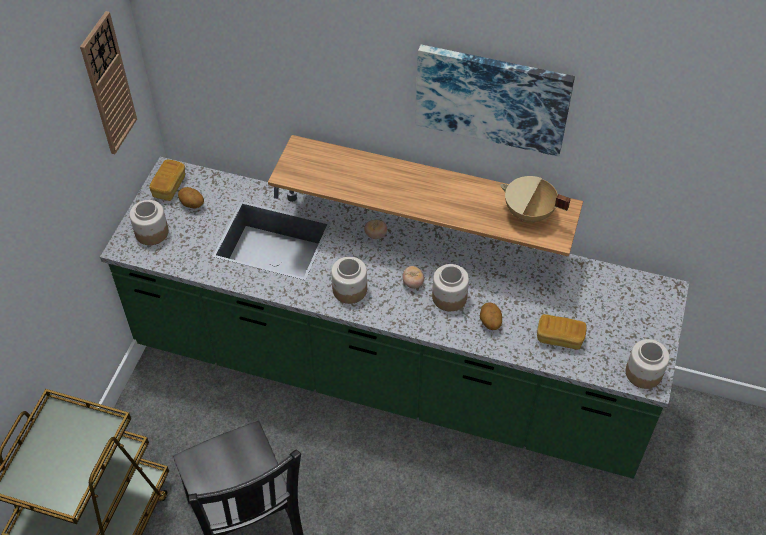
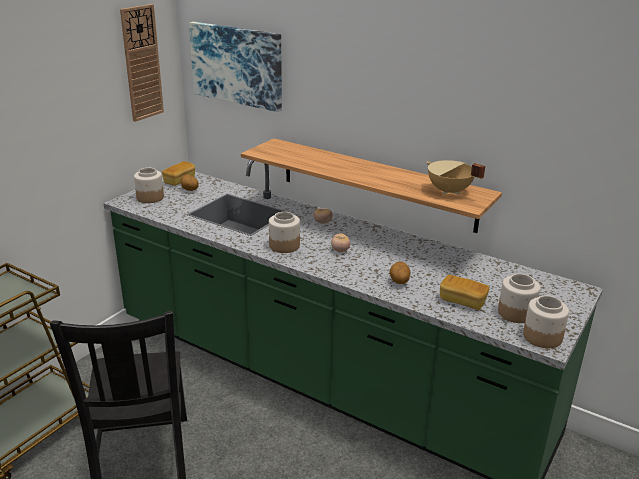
camera: 15 degrees right, 25 degrees down
picture [416,45,575,157] -> picture moved to [189,22,282,112]
jar [432,264,469,311] -> jar moved to [498,274,540,323]

